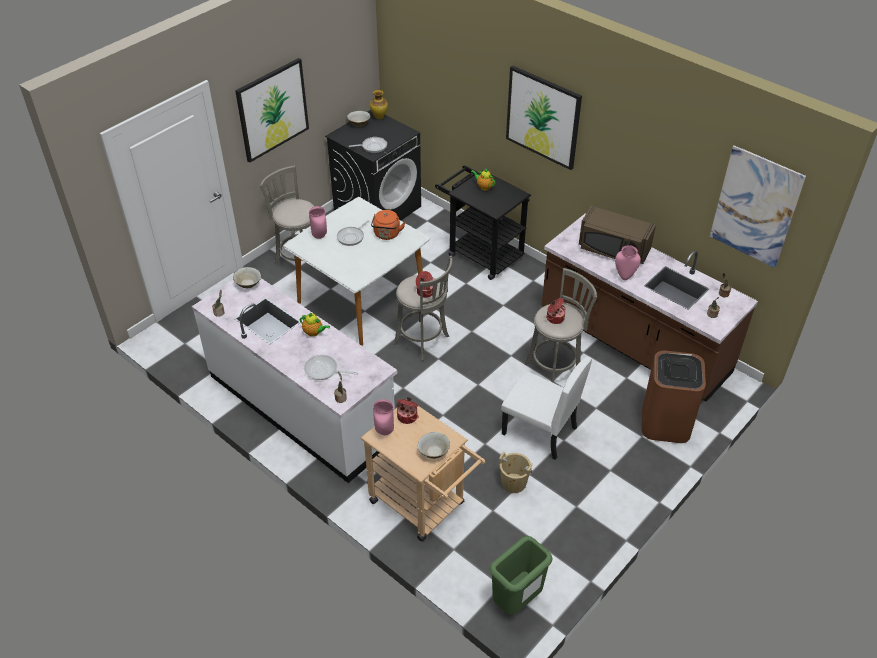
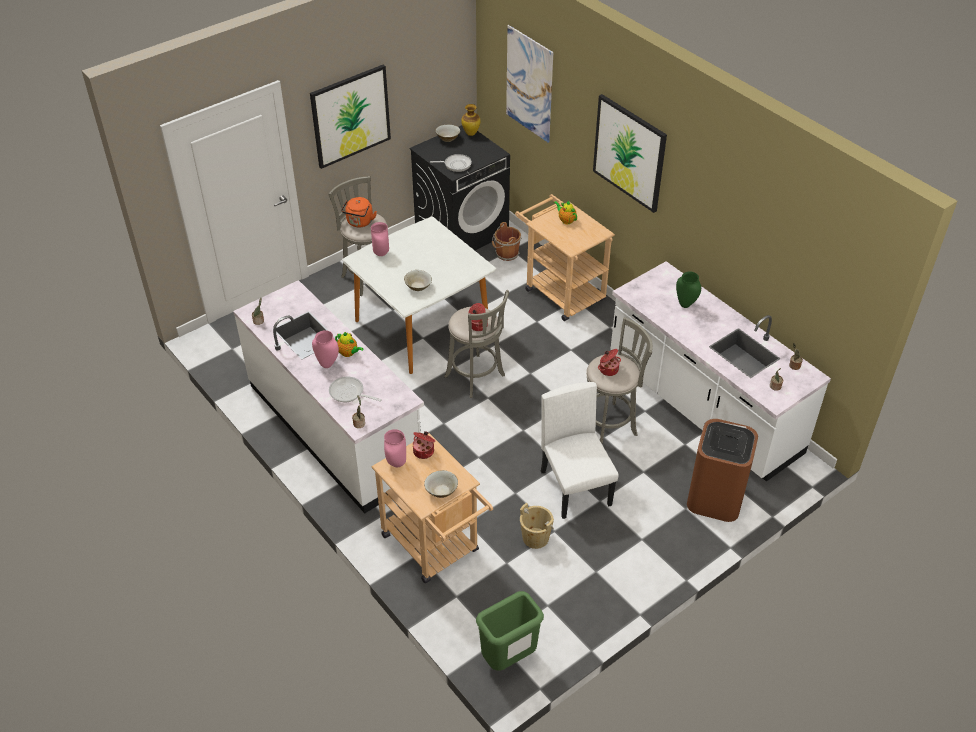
camera: 10 degrees right, 0 degrees up
beige bowl [233,267,261,288] -> beige bowl moved to [404,270,432,291]
frying pan [337,220,369,246] -> none
orange kettle [371,210,405,240] -> orange kettle moved to [341,197,377,227]
black cart [435,165,531,280] -> beige cart [515,194,615,321]
white chair [501,357,592,460] -> white chair turned 150 degrees counterclockwise [541,382,619,519]
brown counter [541,214,758,402] -> white counter [610,261,831,482]
brown microwave [579,206,656,264] -> green vase [676,272,701,308]
pink vase [615,245,641,280] -> pink vase moved to [312,330,339,368]
picture [710,145,806,268] -> picture moved to [506,25,553,143]
none -> brown bucket [492,222,522,261]

